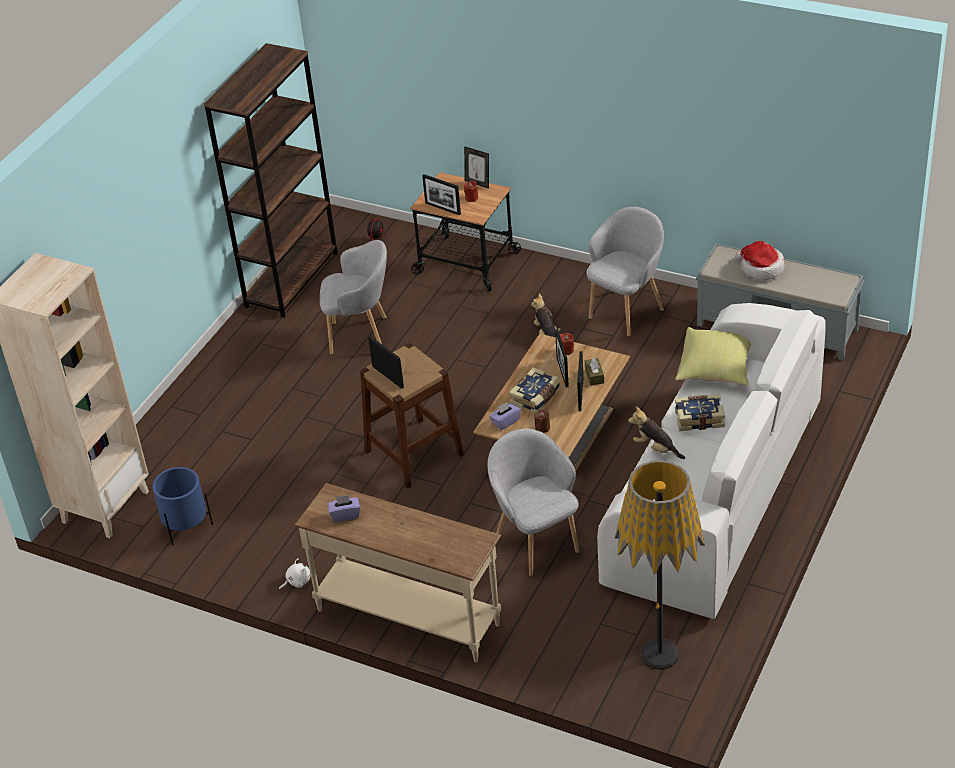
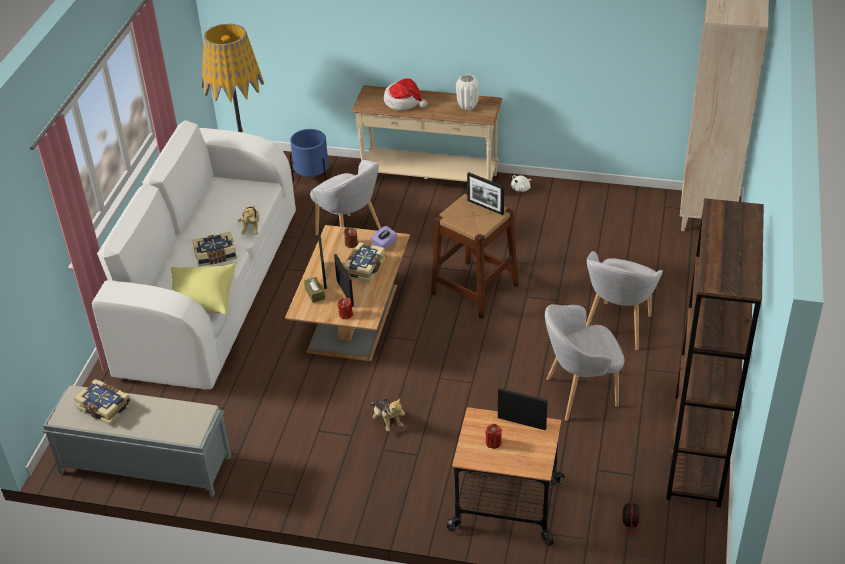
camera: 165 degrees right, 0 degrees up
blue planter [152,467,213,545] -> blue planter moved to [290,129,329,182]
purple tissue box [328,495,360,522] -> white vase [456,74,479,110]
picture frame [464,146,489,189] -> none
grey armchair [587,207,664,337] -> grey armchair moved to [586,251,663,351]
plush toy [628,406,685,459] -> plush toy turned 60 degrees clockwise [238,205,259,235]
hat [735,241,785,280] -> hat moved to [384,79,427,110]
none -> book [74,379,132,425]

